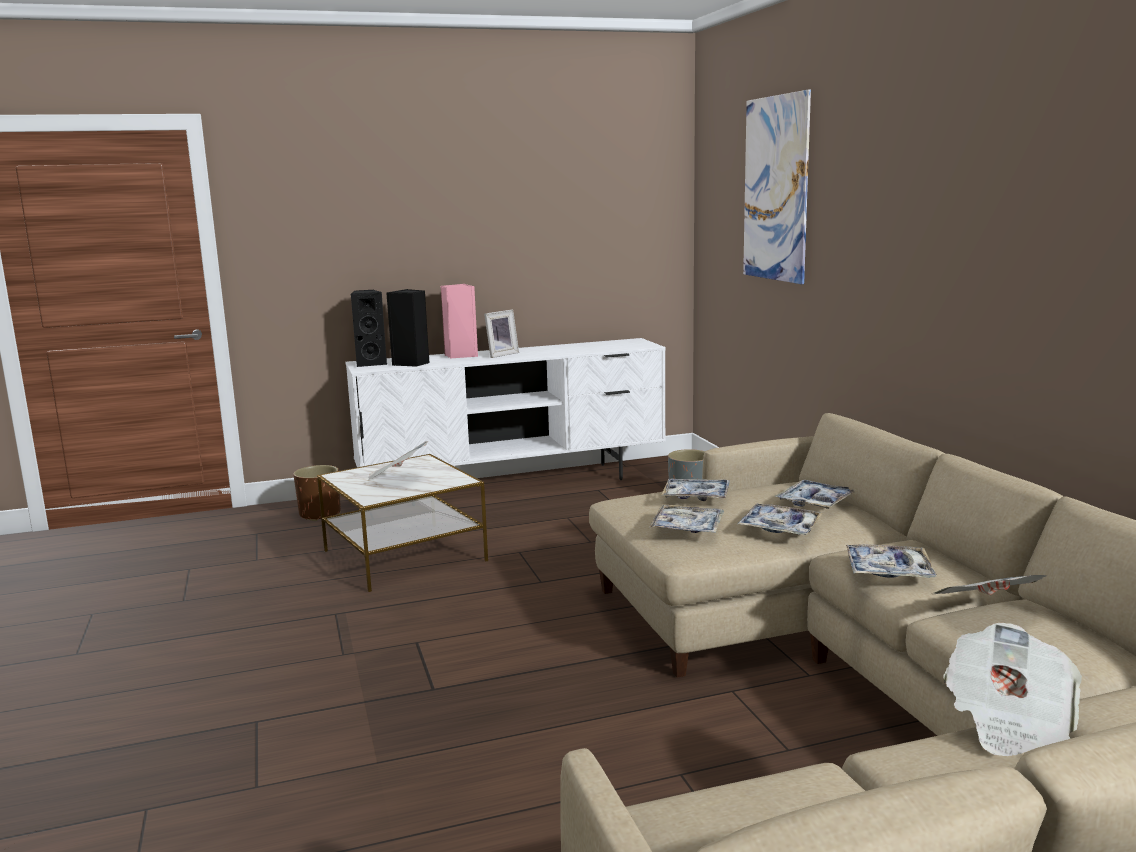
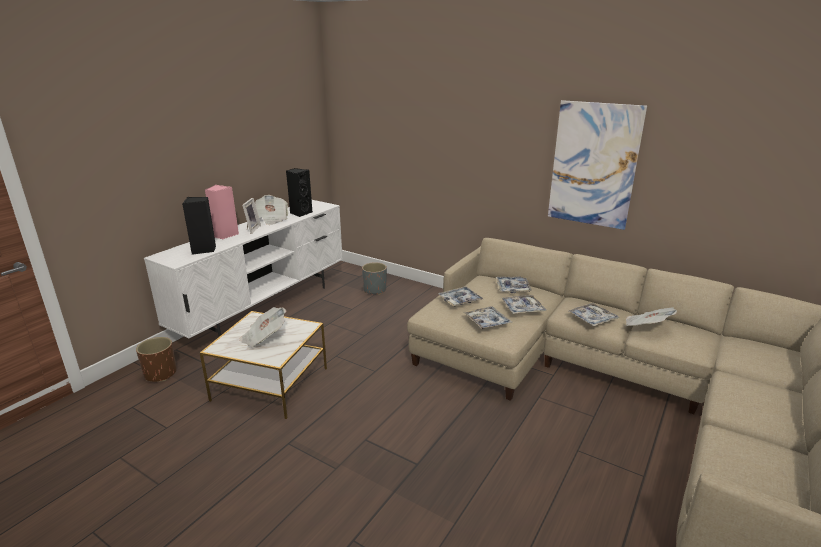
camera: 40 degrees left, 10 degrees up
black speaker [351,290,387,367] -> black speaker moved to [286,168,313,217]
picture [743,89,811,284] -> picture moved to [548,100,647,230]
newspaper [943,623,1082,756] -> newspaper moved to [255,195,288,225]

